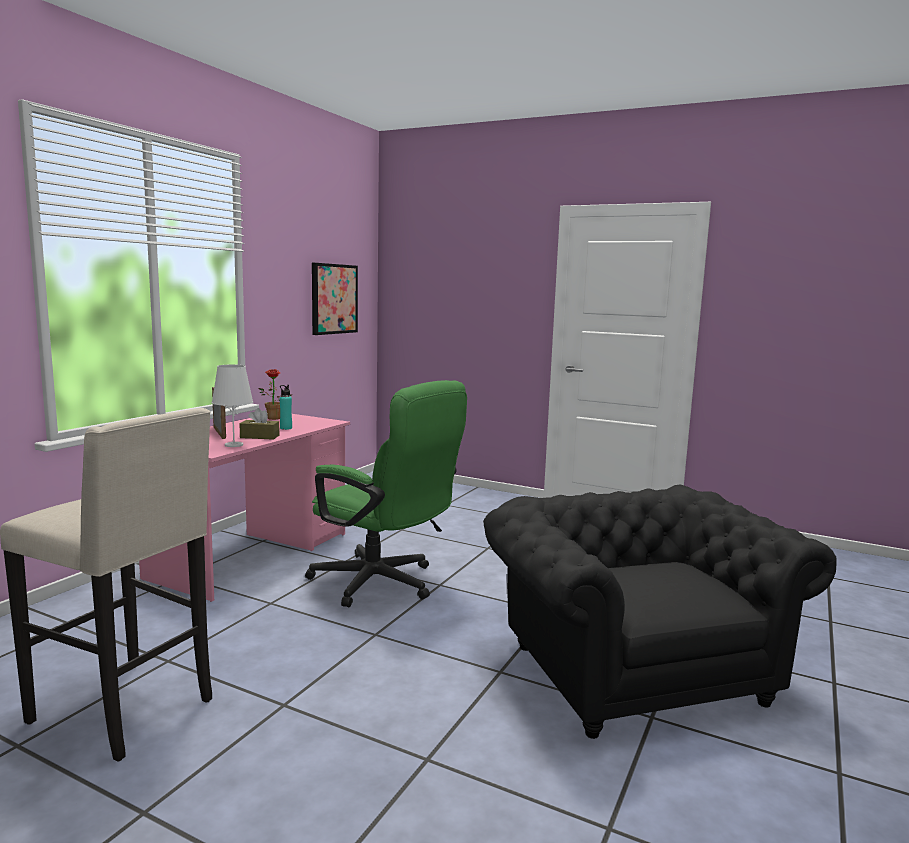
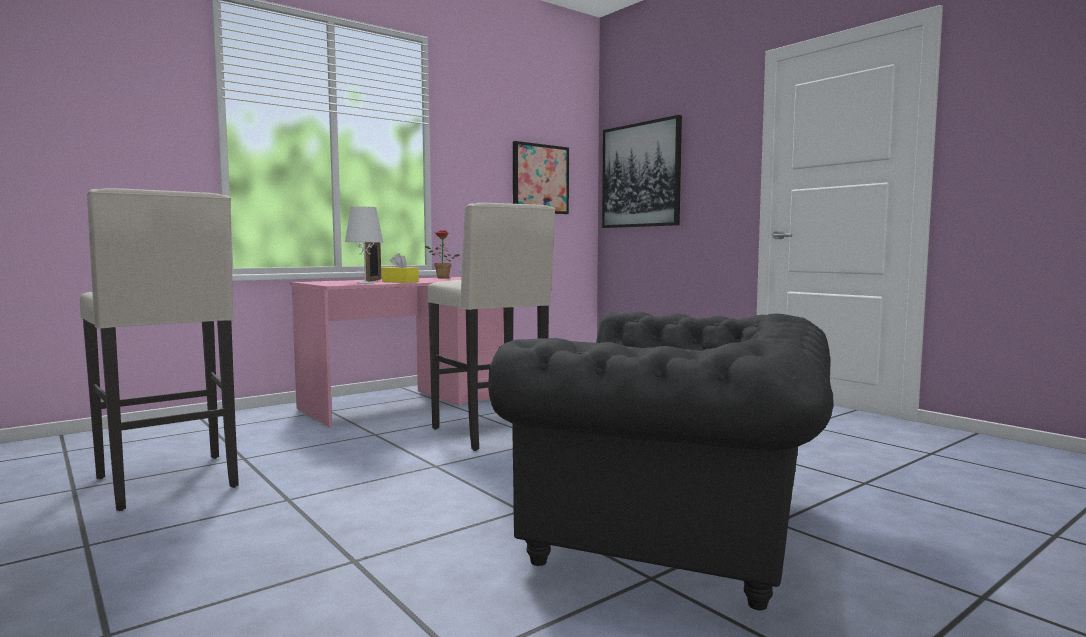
camera: 25 degrees right, 5 degrees down
brown tissue box [240,408,279,440] -> yellow tissue box [382,254,419,283]
turquoise bottle [280,385,292,430] -> none
green office chair [305,380,467,608] -> beige stool [427,203,555,451]
black armchair [483,484,837,739] -> black armchair turned 105 degrees clockwise [488,311,834,610]
none -> picture [602,115,682,228]

